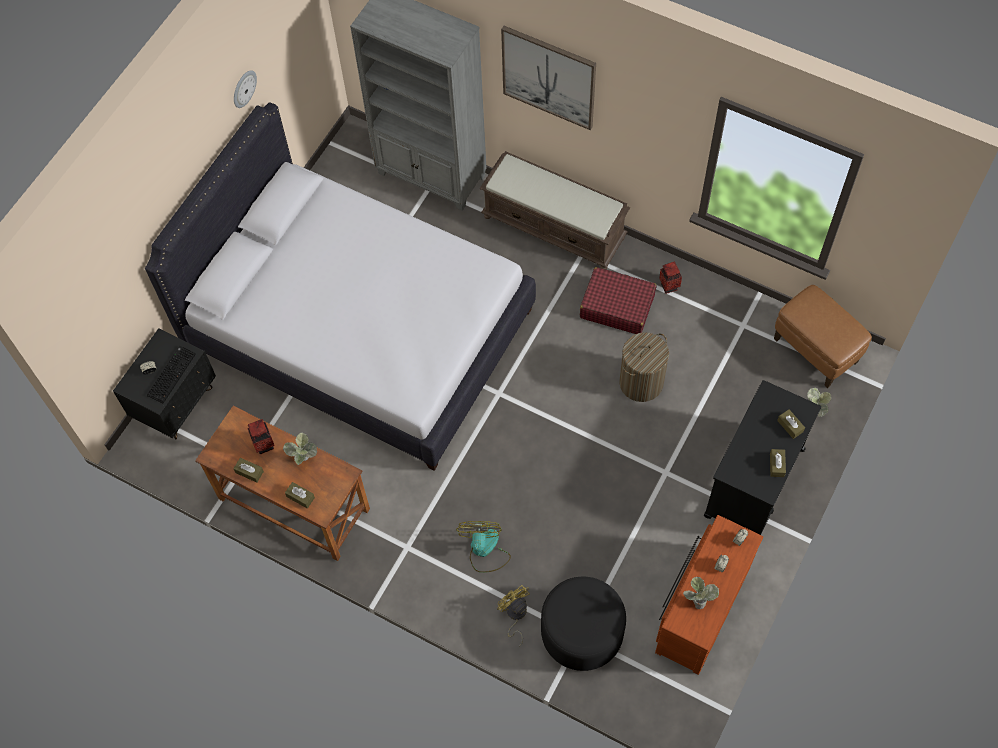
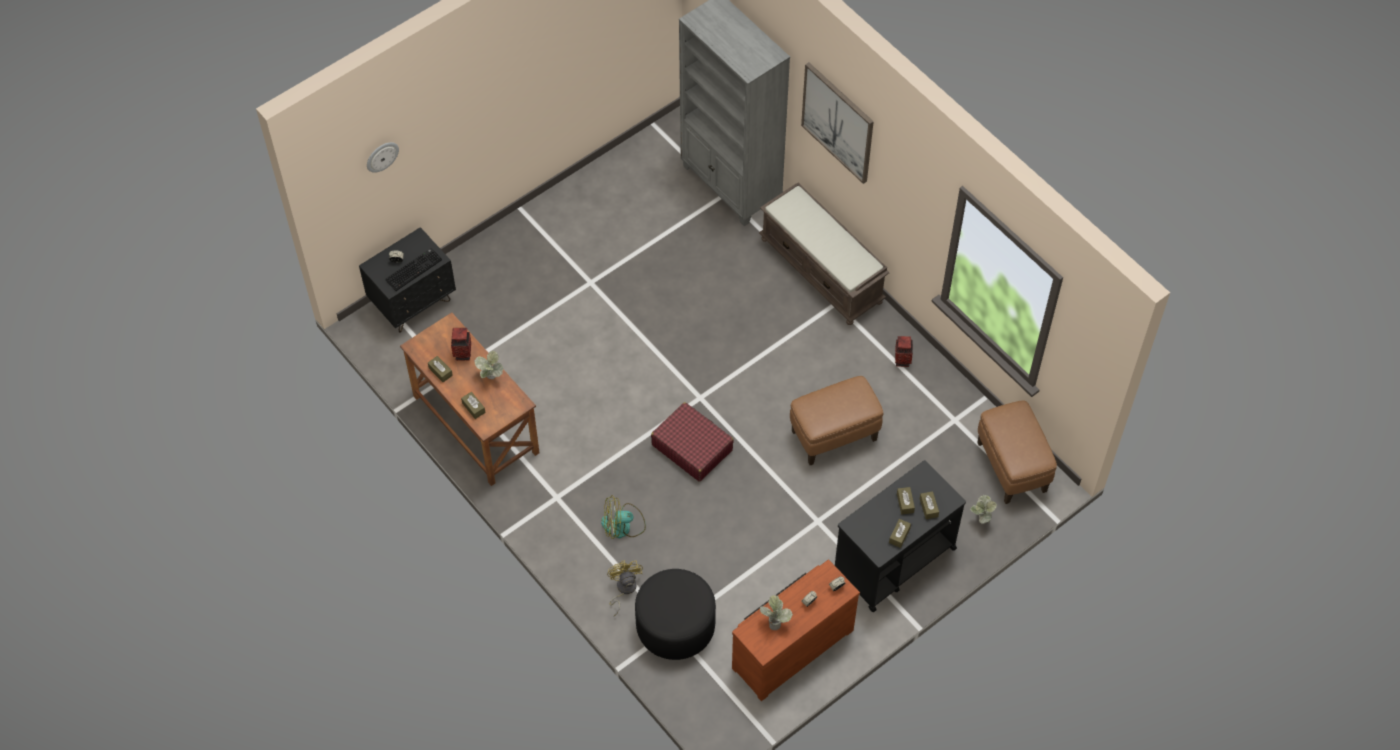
camera: 20 degrees right, 5 degrees down
white bed [145,102,536,471] -> none
wall clock [234,70,257,108] -> wall clock moved to [367,142,399,173]
fan [456,521,511,573] -> fan turned 120 degrees counterclockwise [601,495,646,539]
red suitcase [580,267,657,334] -> red suitcase moved to [651,402,734,482]
laundry basket [619,332,669,402] -> brown ottoman [790,376,883,465]
none -> brown tissue box [897,487,915,515]

